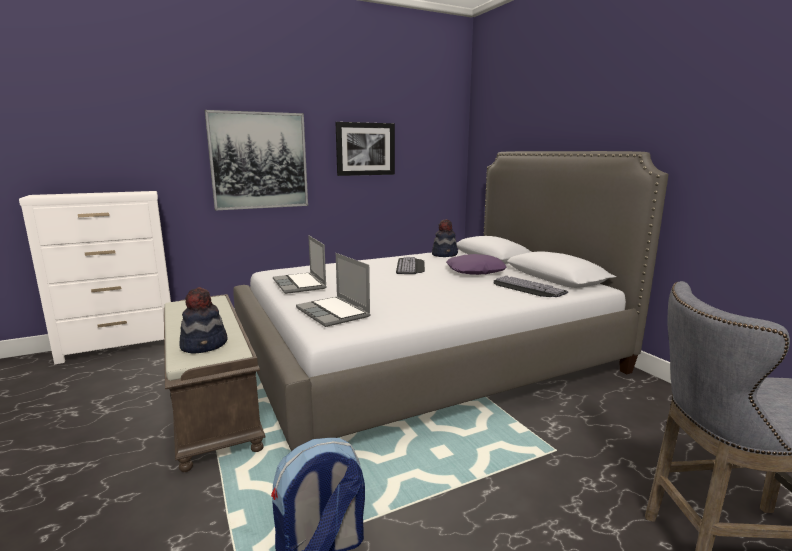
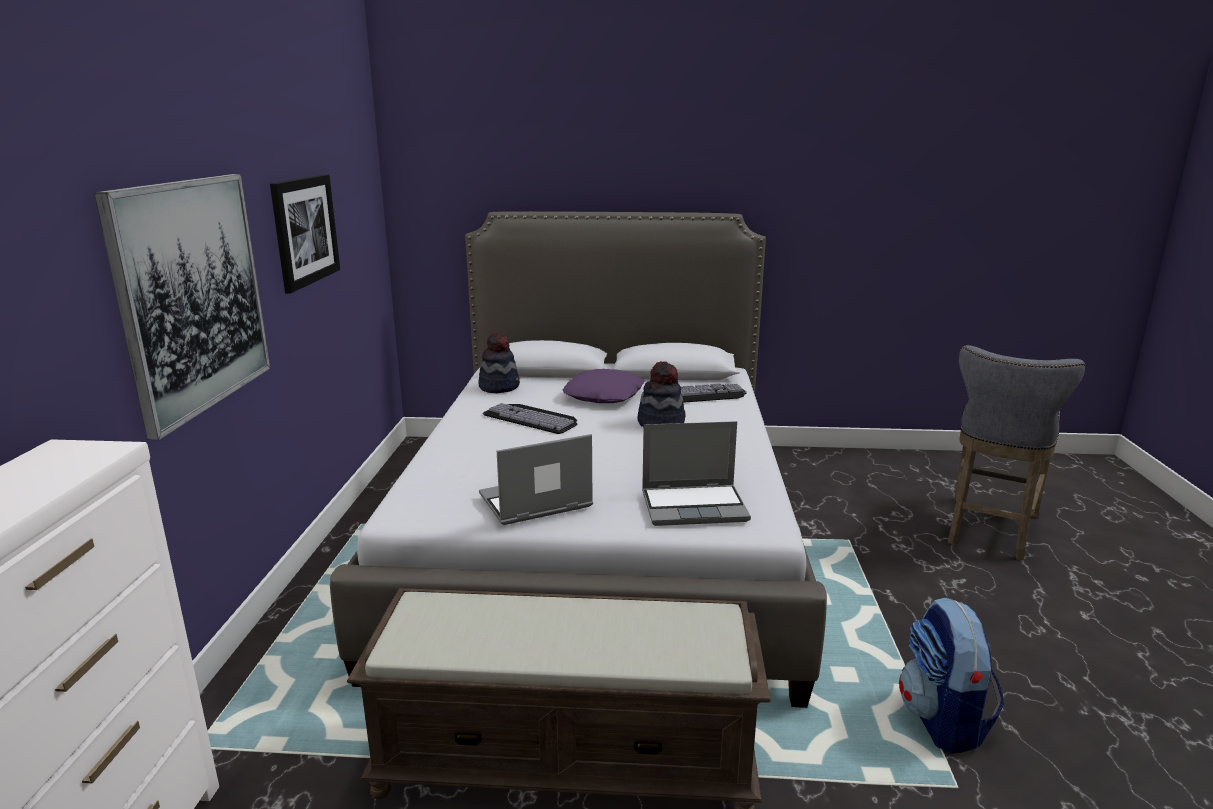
camera: 60 degrees left, 5 degrees up
hat [179,287,227,354] -> hat moved to [638,361,686,427]
laptop [273,235,327,294] -> laptop turned 150 degrees clockwise [479,434,593,525]

